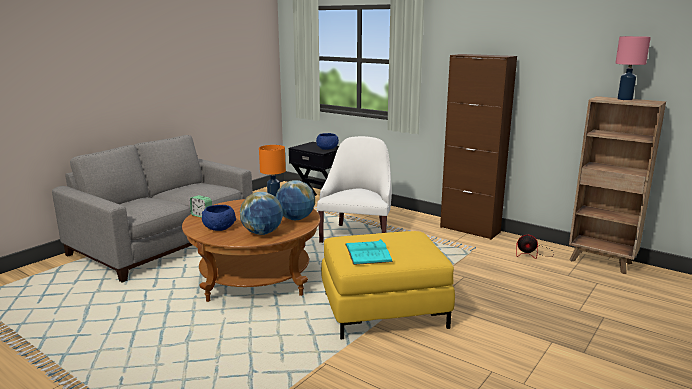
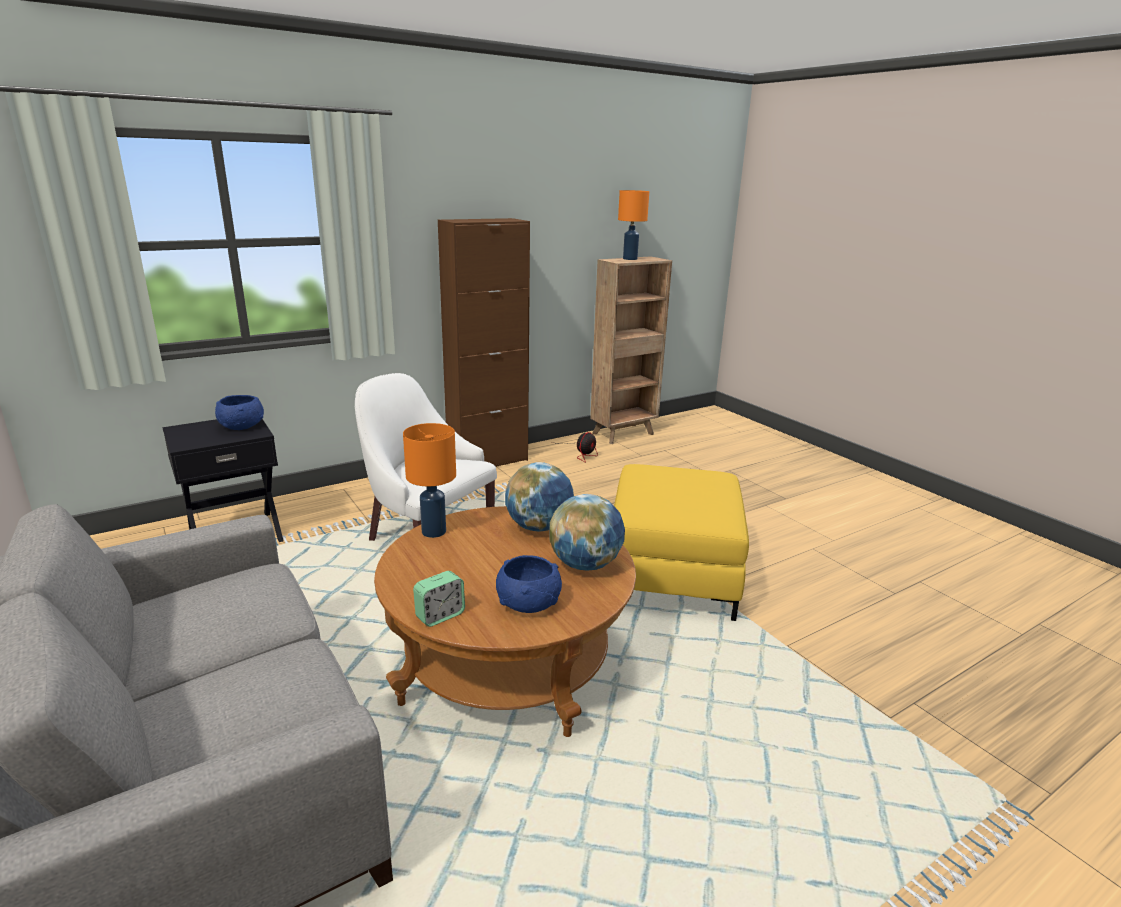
camera: 70 degrees left, 5 degrees up
turquoise book [345,239,393,265] -> none
pink table lamp [616,36,651,100] -> orange table lamp [618,190,649,260]

